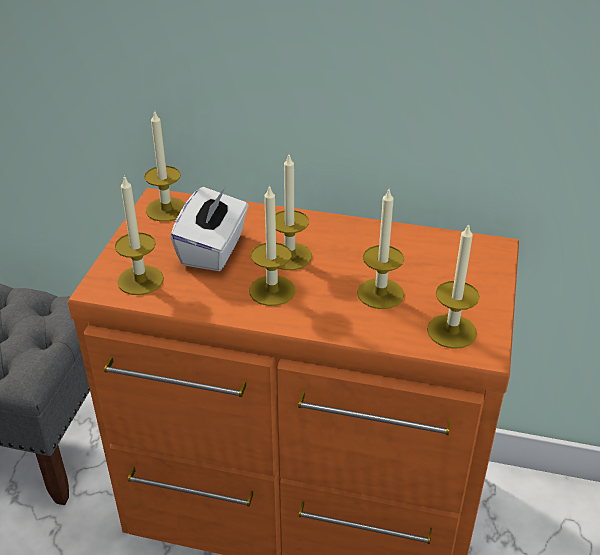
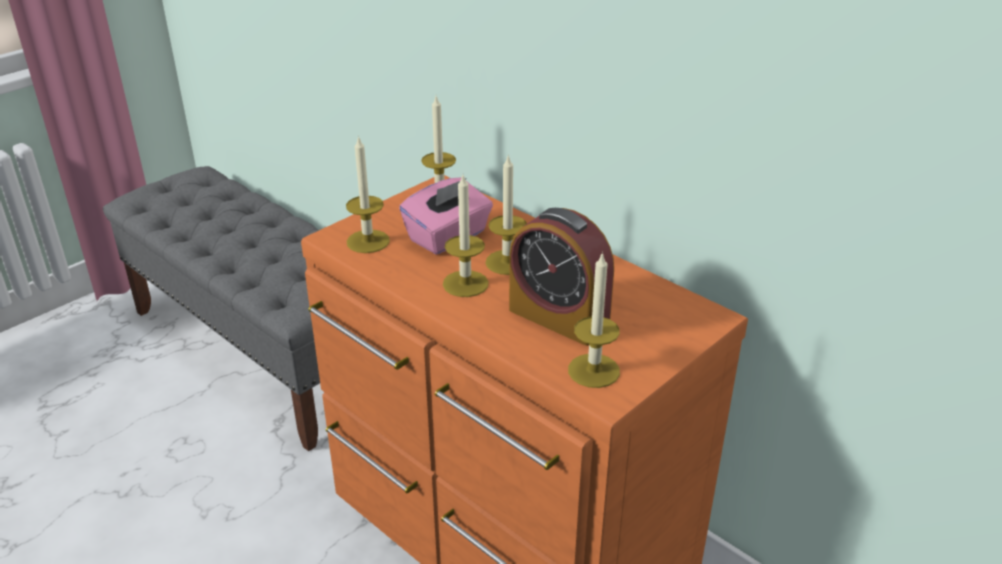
camera: 30 degrees right, 5 degrees down
white tissue box [171,187,249,271] -> pink tissue box [399,177,493,255]
candle [357,187,404,309] -> alarm clock [509,208,614,346]

